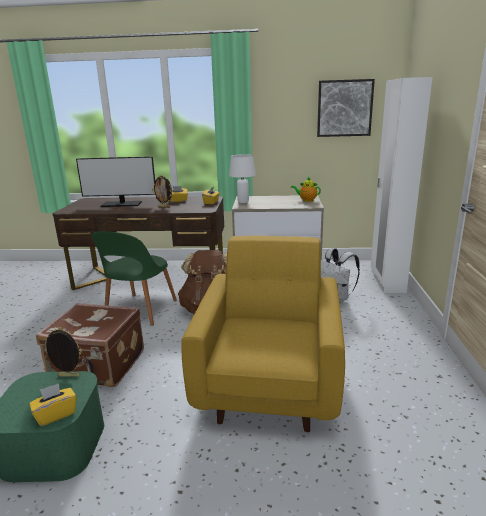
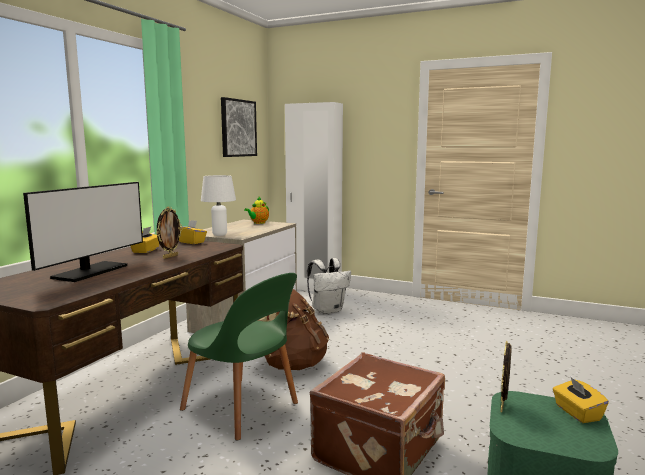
camera: 70 degrees left, 10 degrees down
yellow armchair [181,236,345,432] -> none

